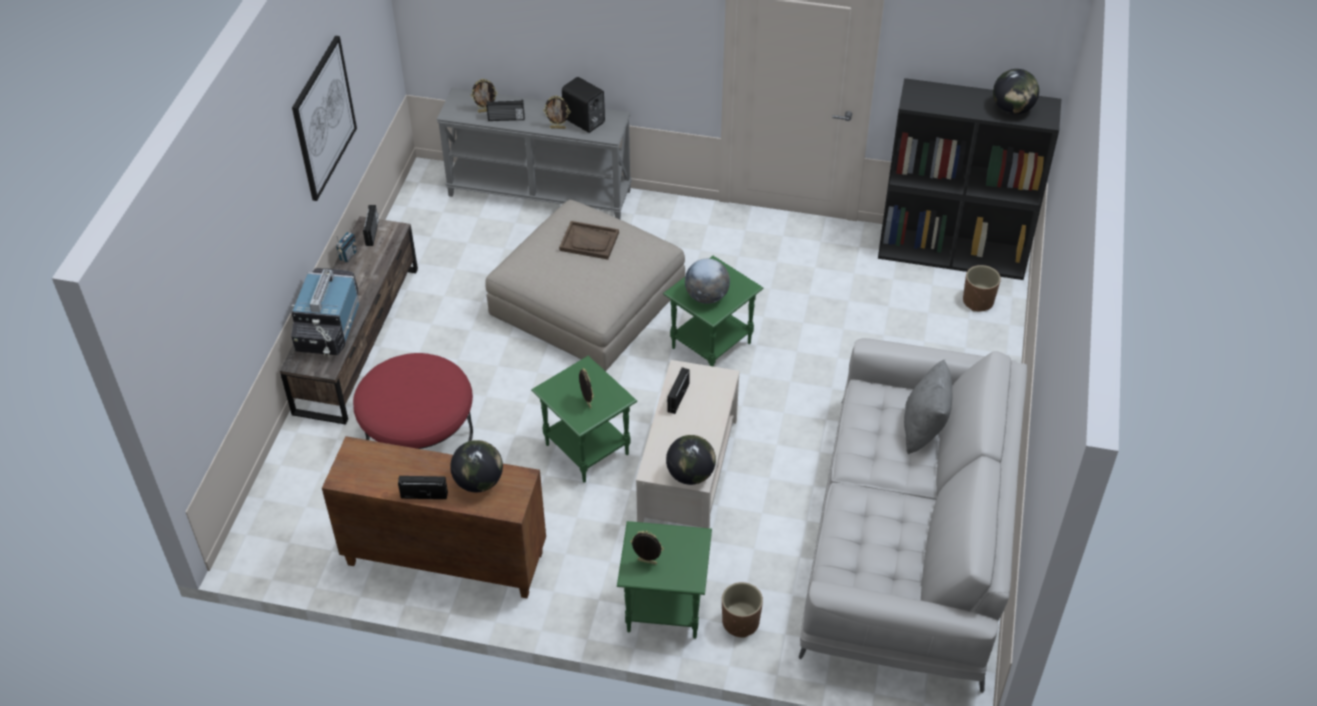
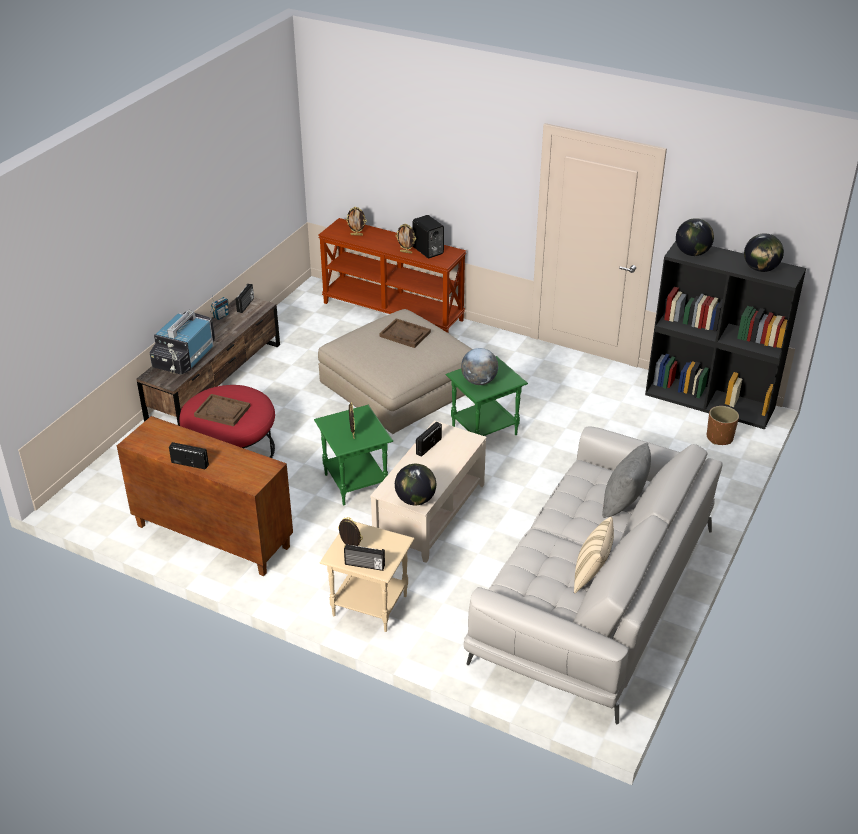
camera: 15 degrees right, 10 degrees down
picture [292,36,357,201] -> none
grey console table [436,88,632,219] -> brown console table [318,218,466,333]
globe [450,440,503,492] -> globe moved to [676,218,714,256]
radio [486,100,525,121] -> radio moved to [344,543,385,571]
green side table [617,521,712,639] -> beige side table [320,521,414,632]
brown planter [722,582,763,638] -> none
none -> brown tray [194,394,251,426]
none -> beige pillow [574,517,614,593]

